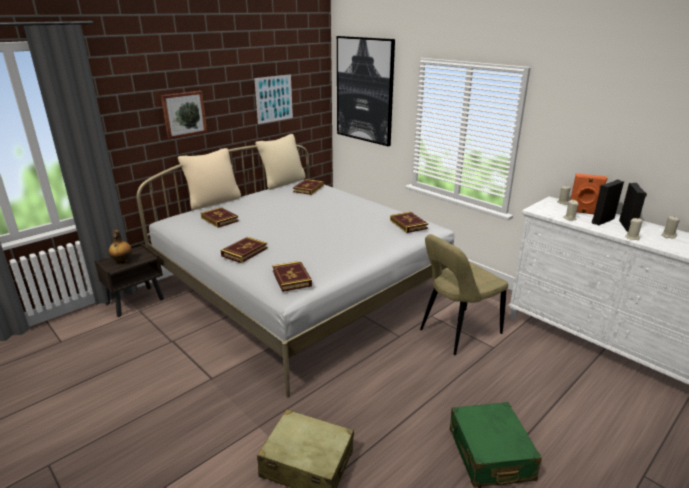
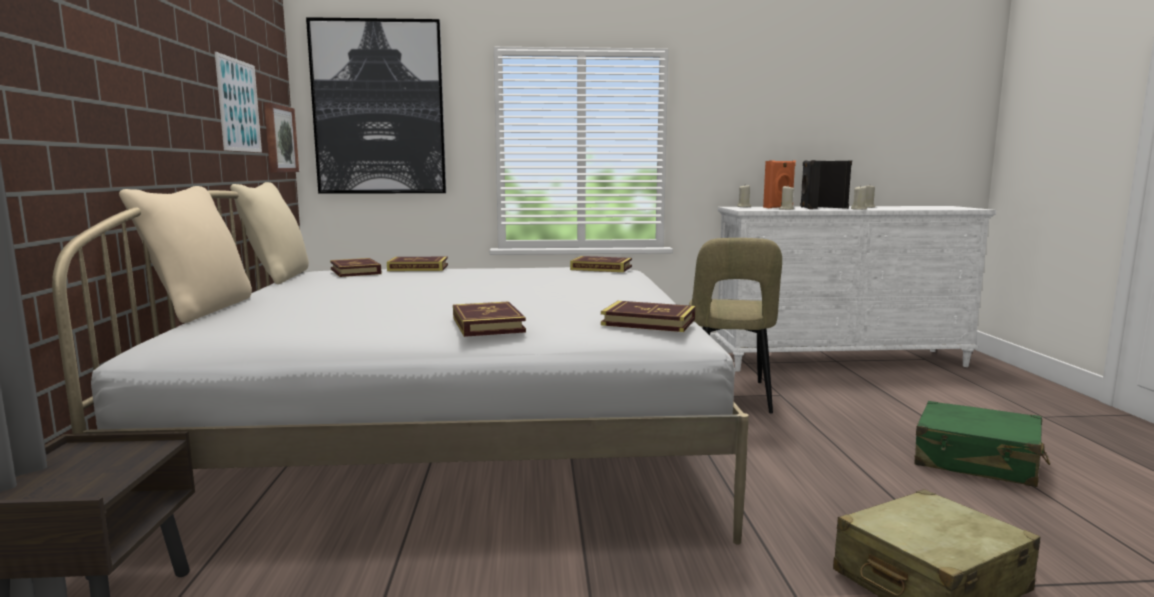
camera: 50 degrees left, 15 degrees down
bottle [109,230,132,264] -> none
picture [161,91,207,139] -> picture moved to [264,103,299,172]
book [201,207,239,228] -> book moved to [387,257,448,271]

